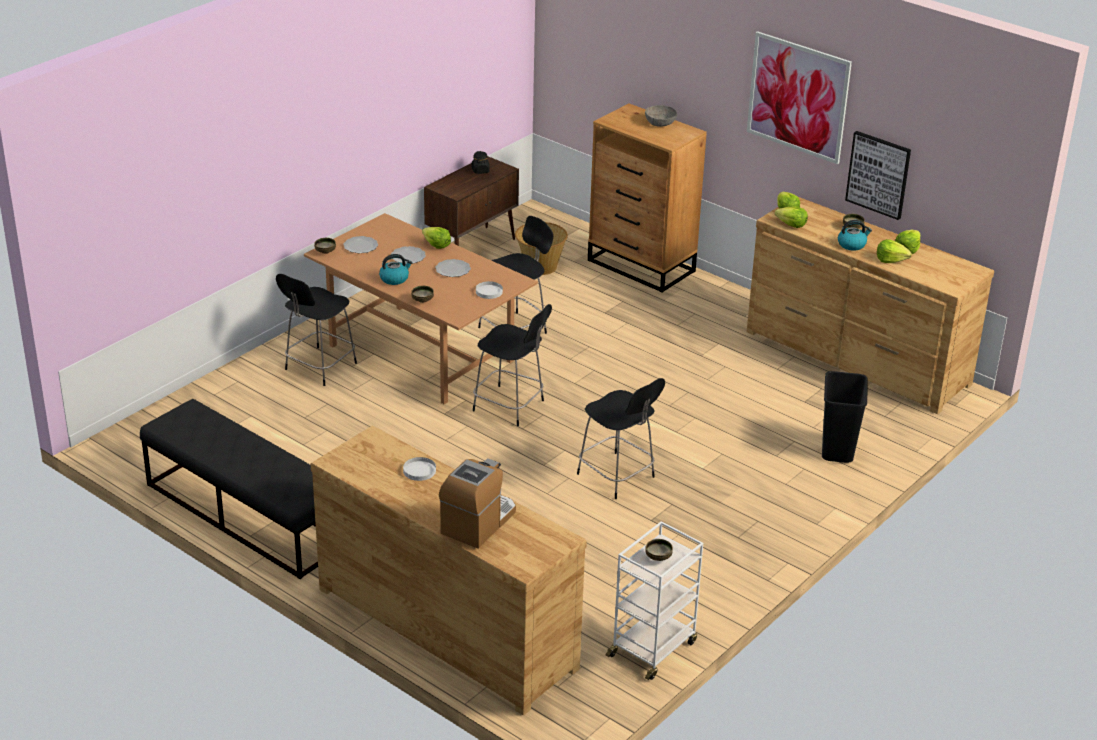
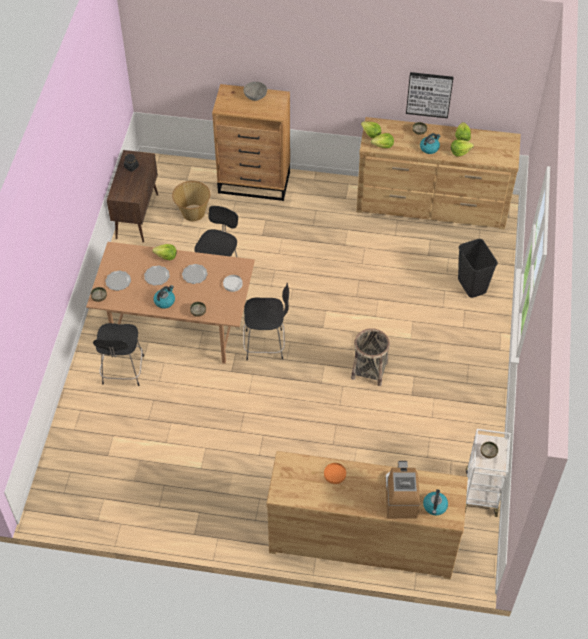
camera: 30 degrees left, 20 degrees up
black bench [140,399,318,579] -> none
white plate [403,457,436,481] -> orange plate [324,463,346,484]
black chair [577,378,665,499] -> basket [351,328,390,386]
picture [747,31,852,164] -> none
none -> kettle [423,489,448,516]

